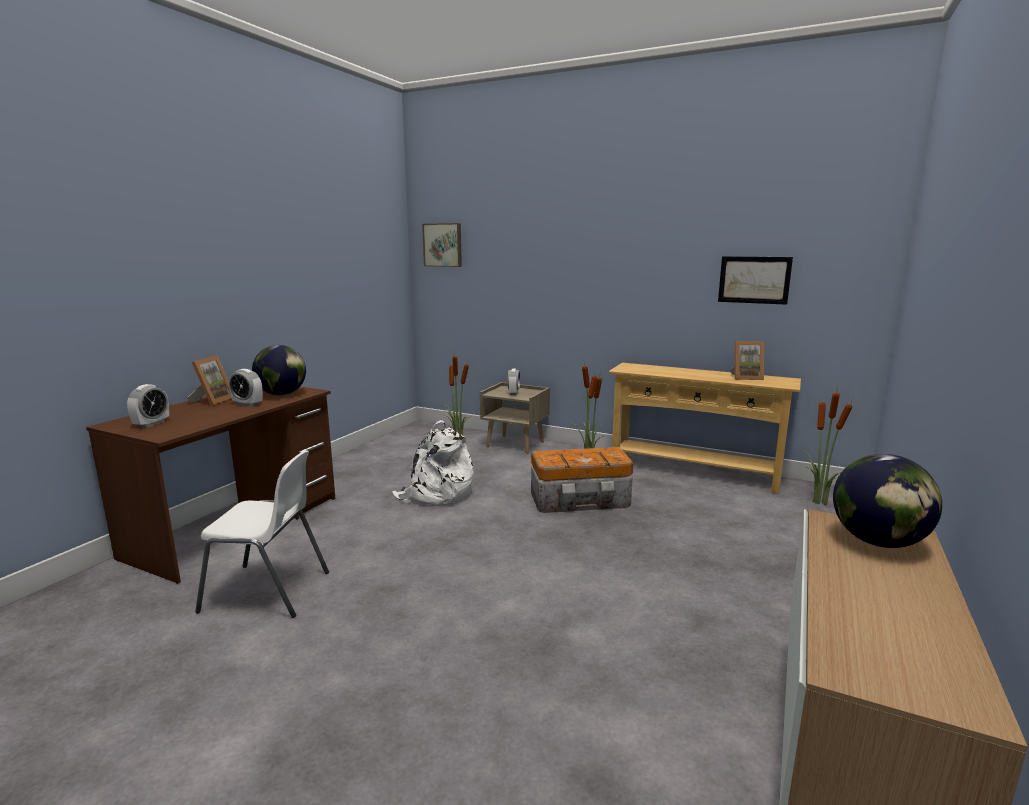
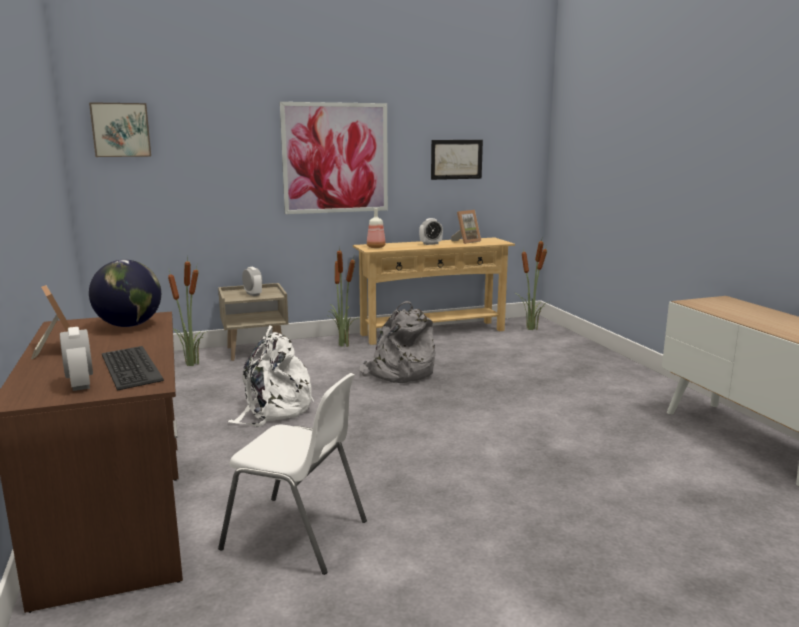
camera: 45 degrees left, 0 degrees up
white chair [195,450,329,618] -> white chair turned 60 degrees clockwise [218,373,367,575]
alarm clock [229,369,263,406] -> alarm clock moved to [419,218,443,245]
storage box [531,447,633,513] -> grey backpack [360,301,436,383]
globe [833,454,942,548] -> none
none -> keyboard [102,346,164,391]
none -> picture [280,102,388,214]
none -> bottle [367,208,386,248]

